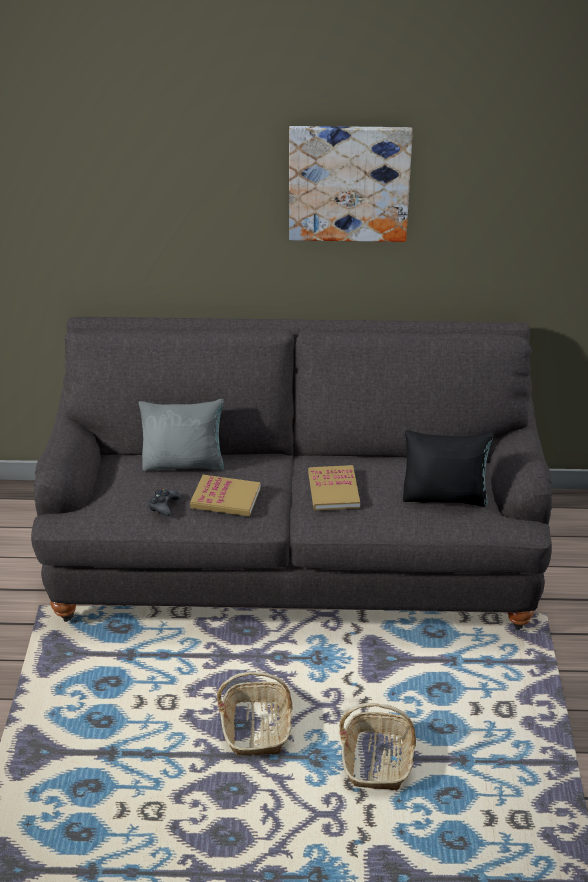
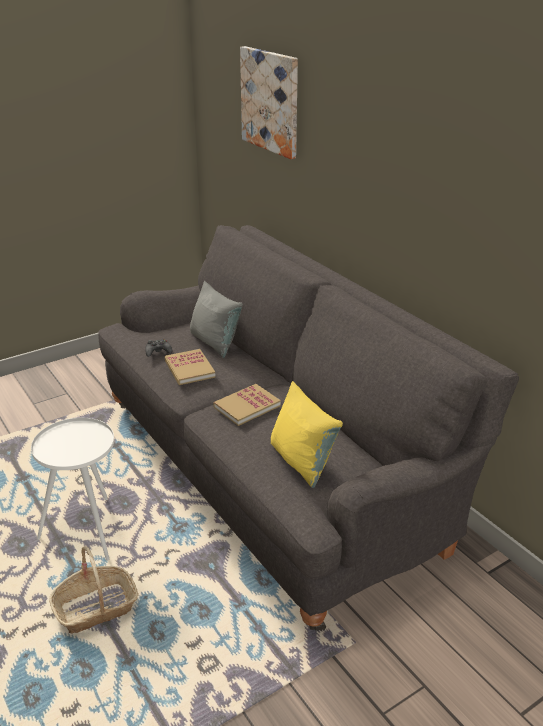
camera: 55 degrees right, 5 degrees down
basket [217,672,293,755] -> white side table [31,418,114,561]
picture [289,126,413,242] -> picture moved to [240,46,298,159]
black pillow [403,430,494,507] -> yellow pillow [271,381,343,488]

